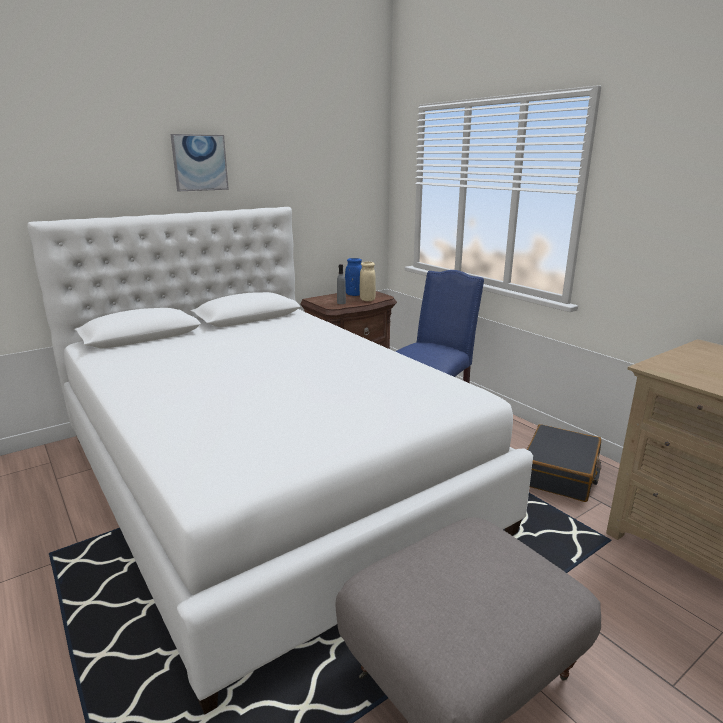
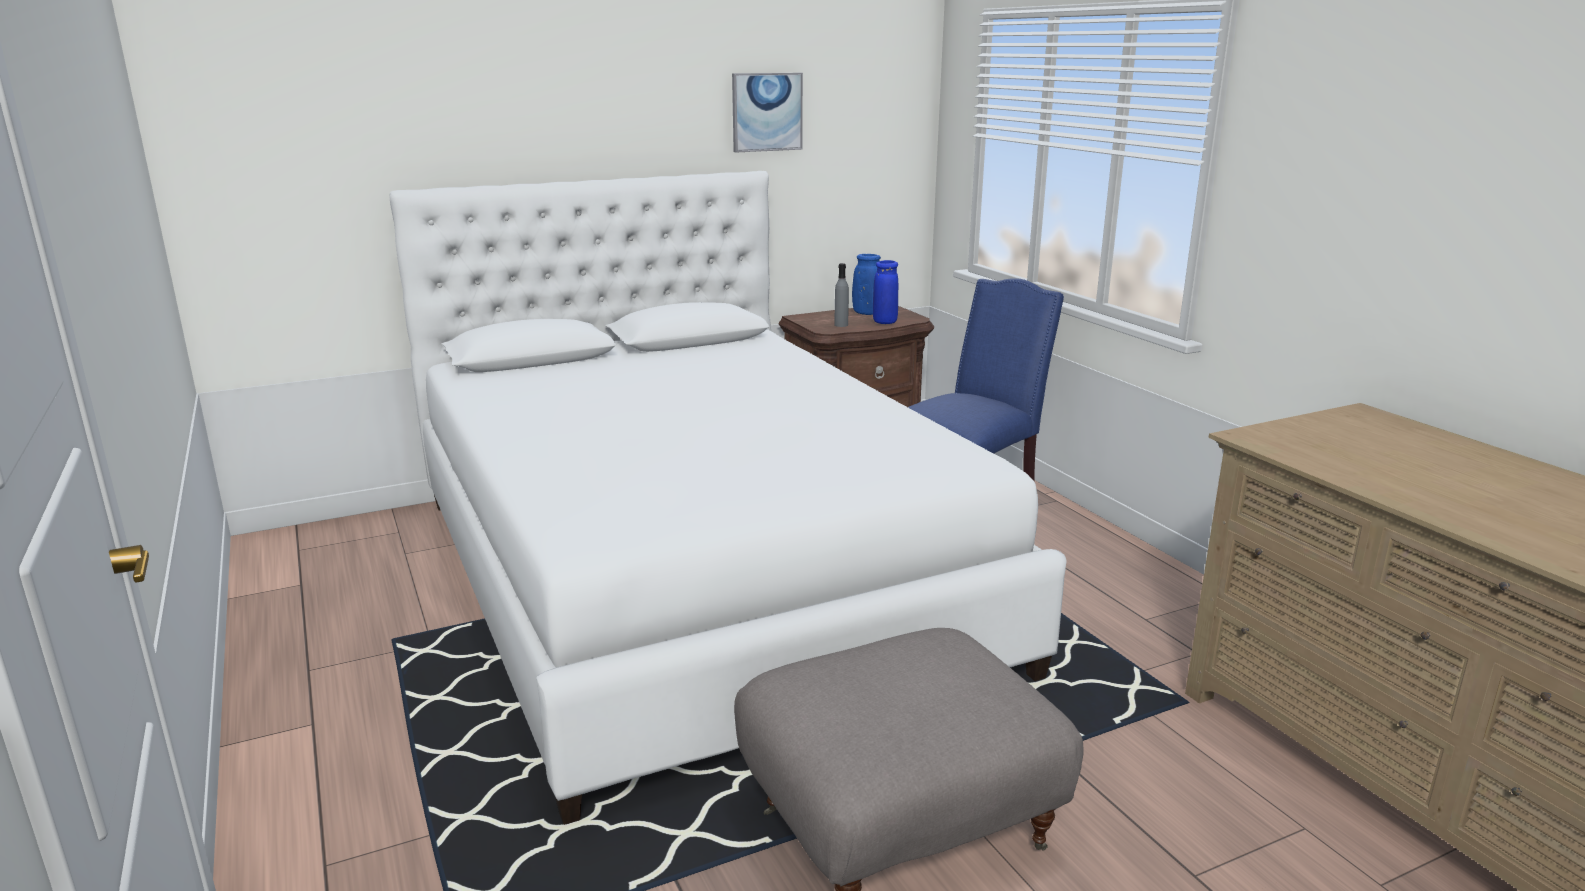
camera: 10 degrees right, 0 degrees up
picture [170,134,229,191] -> picture moved to [732,73,803,153]
beige vase [360,262,376,301] -> blue vase [873,260,898,324]
black suitcase [527,424,601,502] -> none

